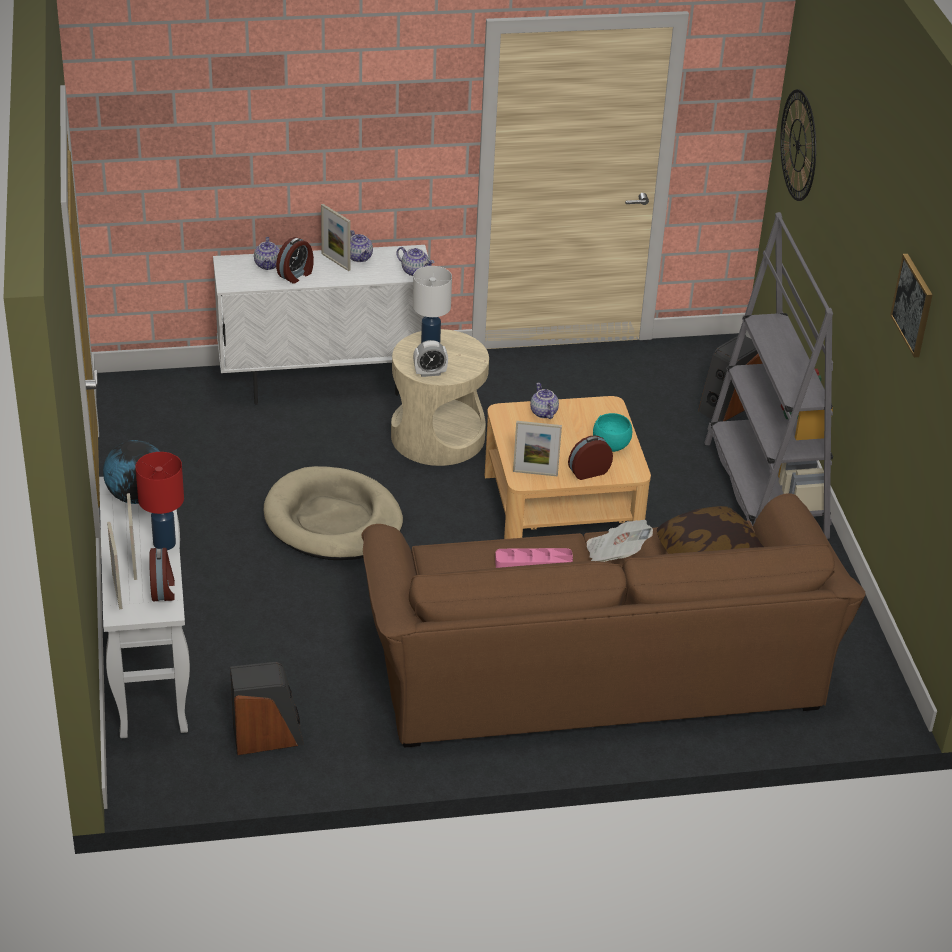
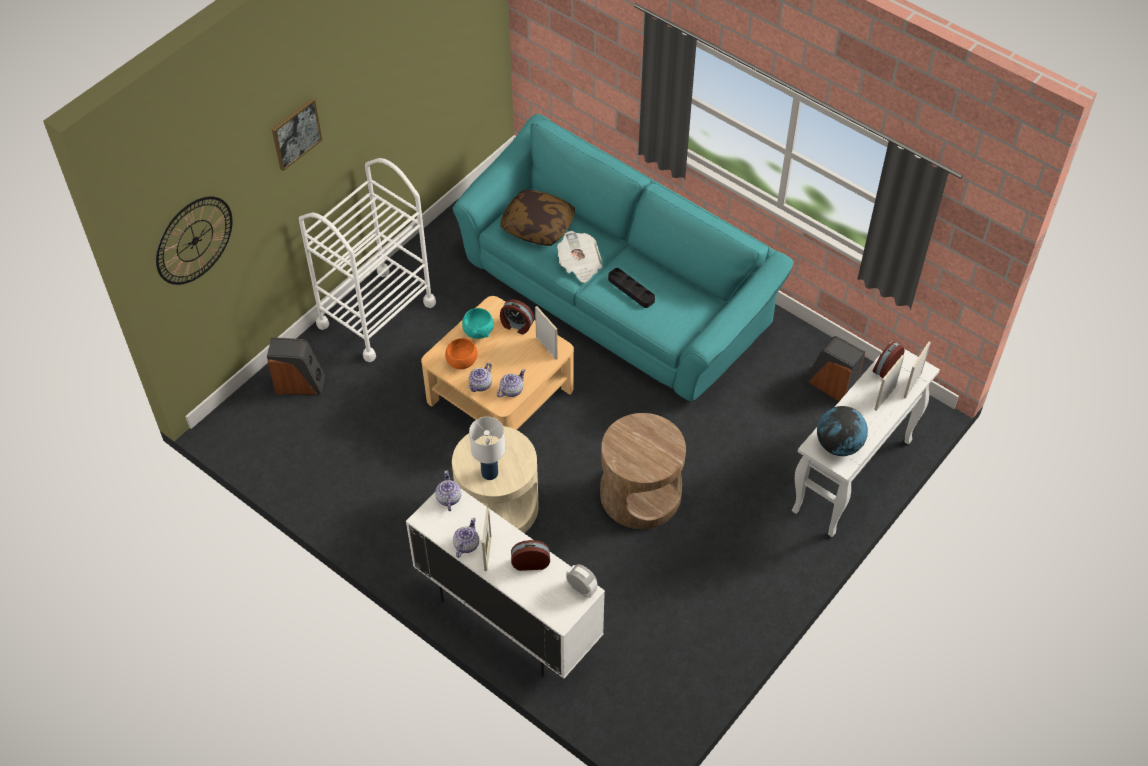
camera: 130 degrees left, 15 degrees up
red table lamp [135,452,184,550] -> none
teapot [254,237,280,270] -> teapot moved to [497,369,526,397]
beige dog bed [264,466,403,560] -> brown side table [600,413,686,529]
brown sofa [361,493,866,748] -> turquoise sofa [453,114,794,402]
alarm clock [413,340,448,377] -> alarm clock moved to [566,564,597,598]
pink tray [495,548,573,568] -> black tray [608,268,655,308]
grey bookcase [704,212,833,539] -> white cart [299,158,436,362]
picture [890,254,933,357] -> picture moved to [272,98,322,171]
none -> orange bowl [445,338,478,369]

